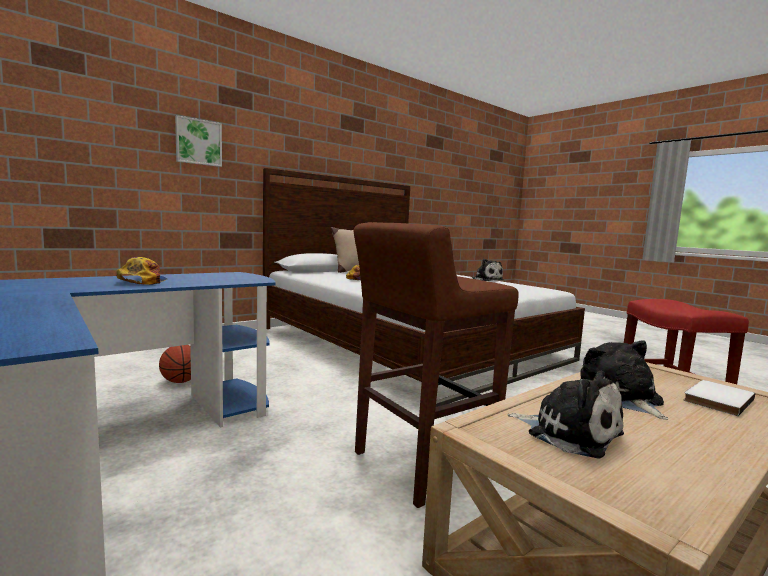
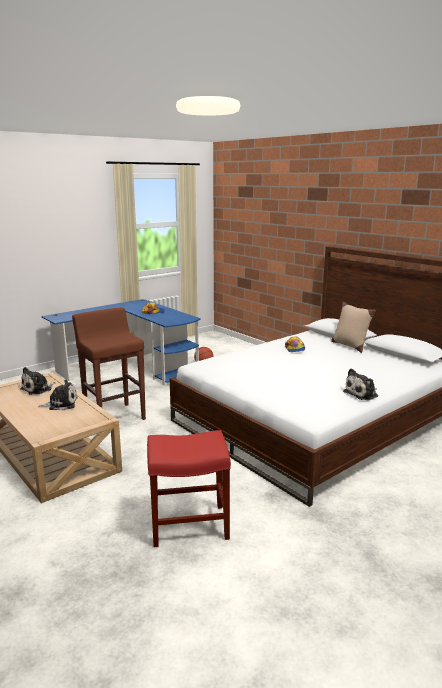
camera: 90 degrees right, 10 degrees up
picture [175,115,222,167] -> none
white book [684,380,755,416] -> none

